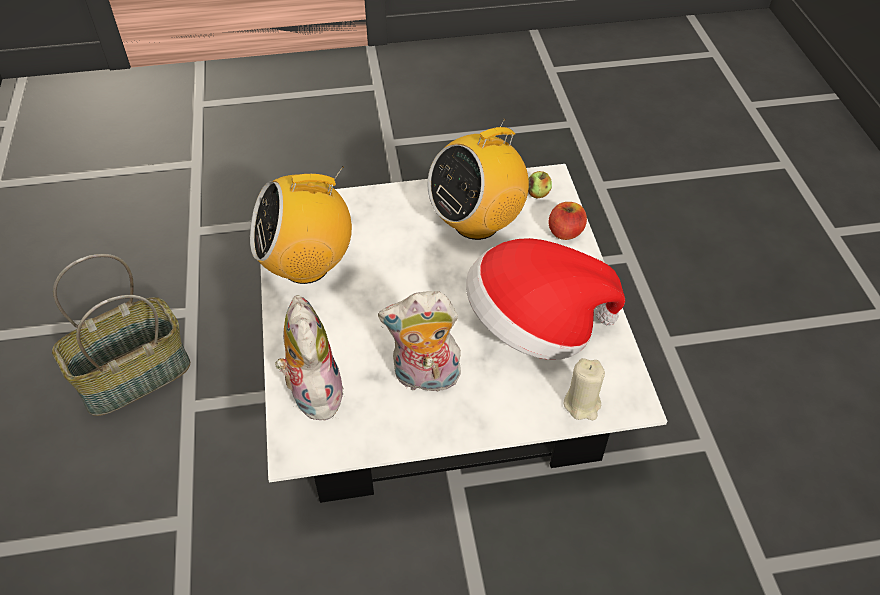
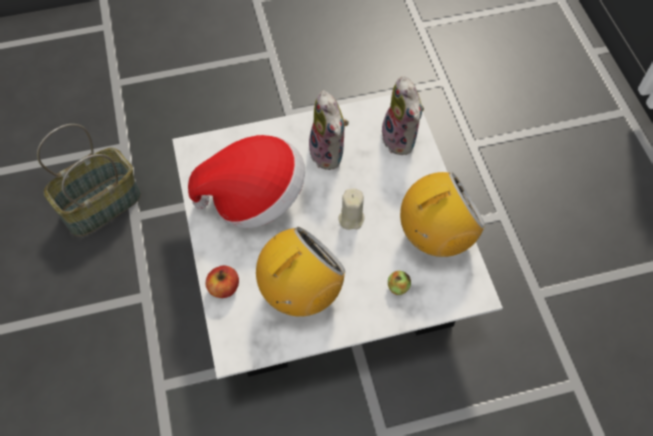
camera: 175 degrees right, 10 degrees up
basket [52,254,190,416] -> basket moved to [37,124,141,236]
plush toy [378,291,462,392] -> plush toy turned 75 degrees clockwise [309,90,349,170]
apple [528,171,552,199] -> apple moved to [388,270,411,295]
beige candle [564,358,605,420] -> beige candle moved to [338,188,365,230]

